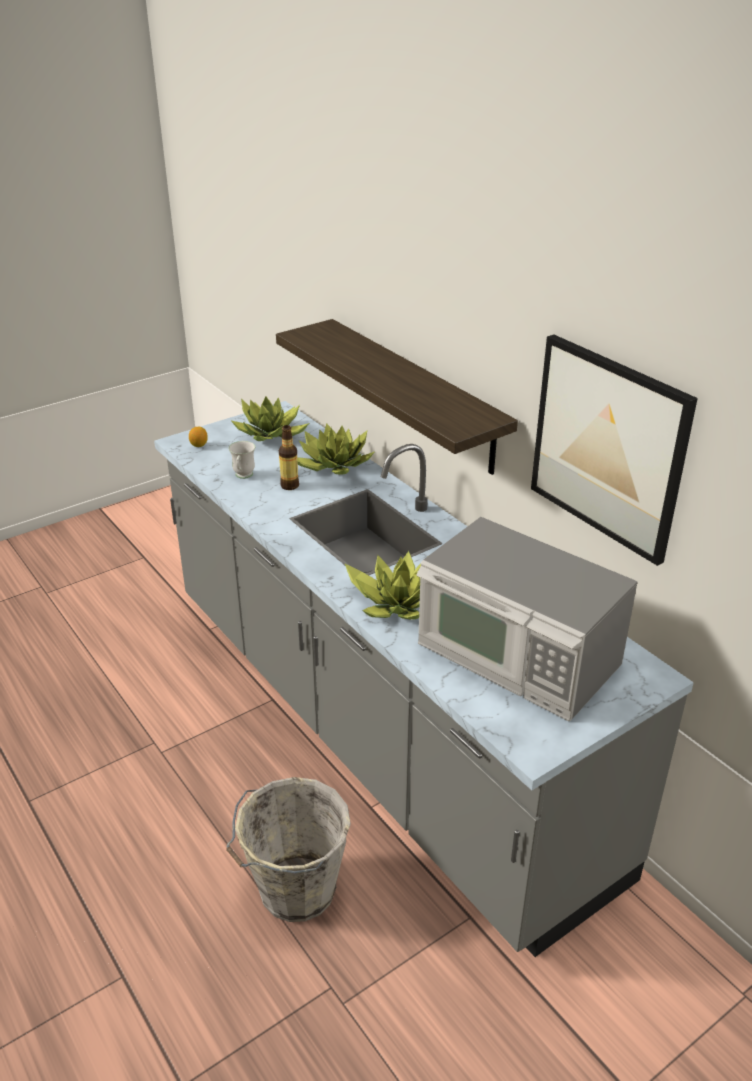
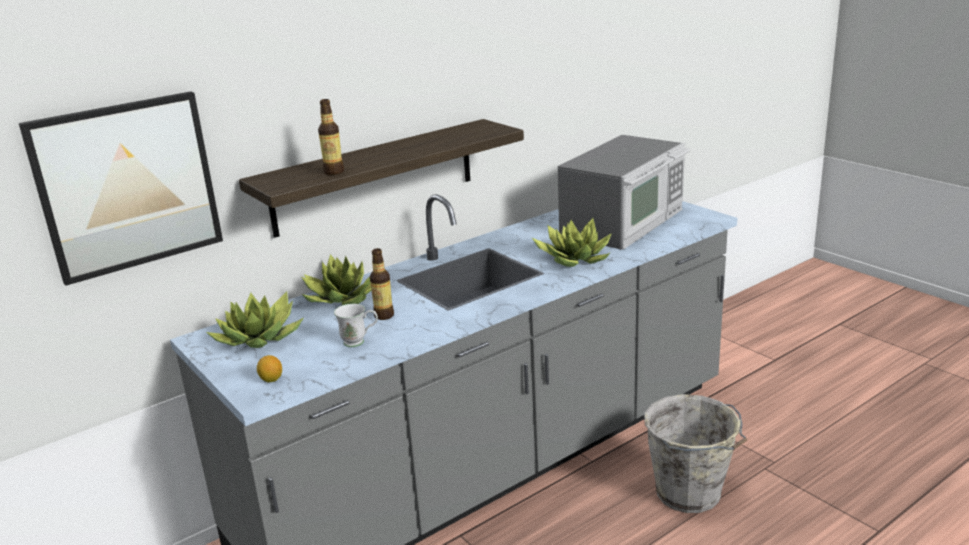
camera: 90 degrees left, 10 degrees down
picture [531,334,698,566] -> picture moved to [19,91,223,286]
none -> bottle [318,99,344,175]

